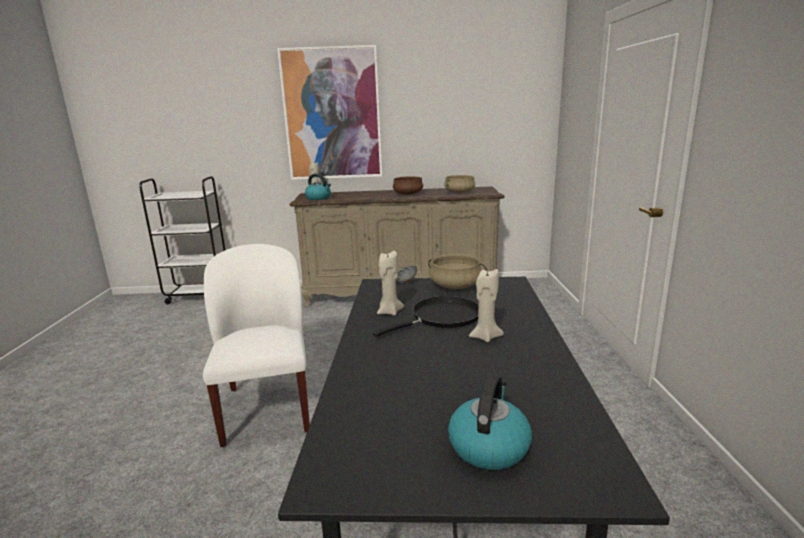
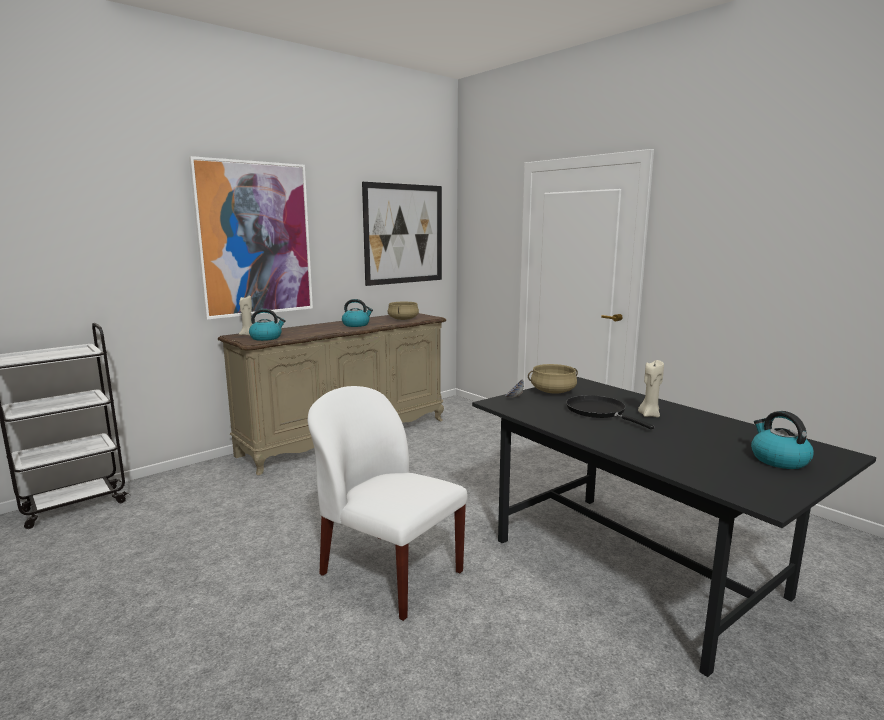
camera: 40 degrees left, 5 degrees down
black frying pan [373,296,478,337] -> black frying pan turned 45 degrees counterclockwise [566,395,654,429]
beige candle [377,251,404,316] -> none
brown cooking pot [393,176,423,195] -> kettle [342,299,373,327]
none -> picture [362,182,442,286]

